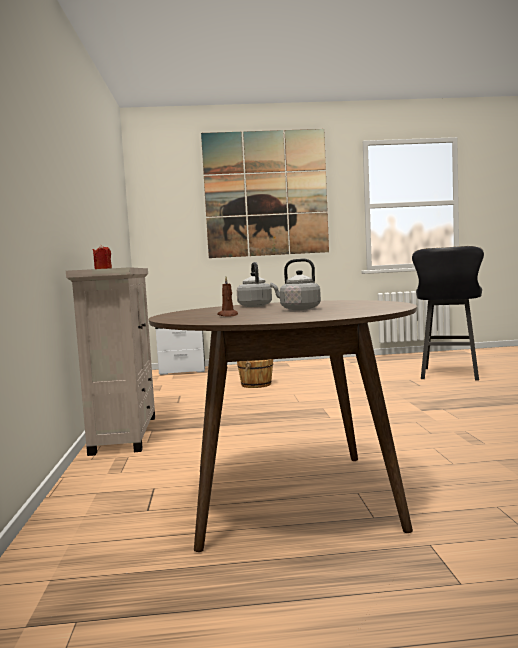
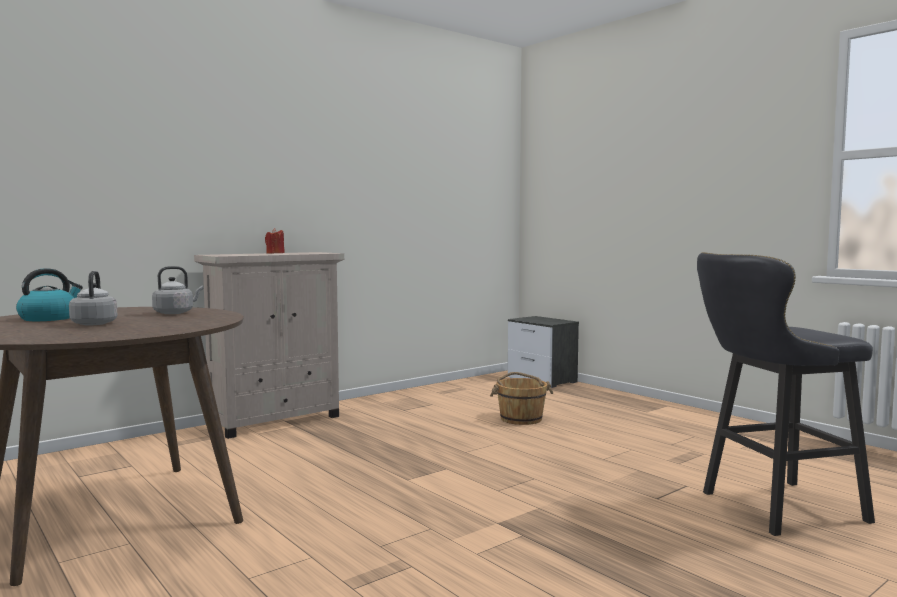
camera: 55 degrees right, 0 degrees up
picture [201,129,329,258] -> none
brown candle [217,277,238,316] -> kettle [16,268,83,321]

